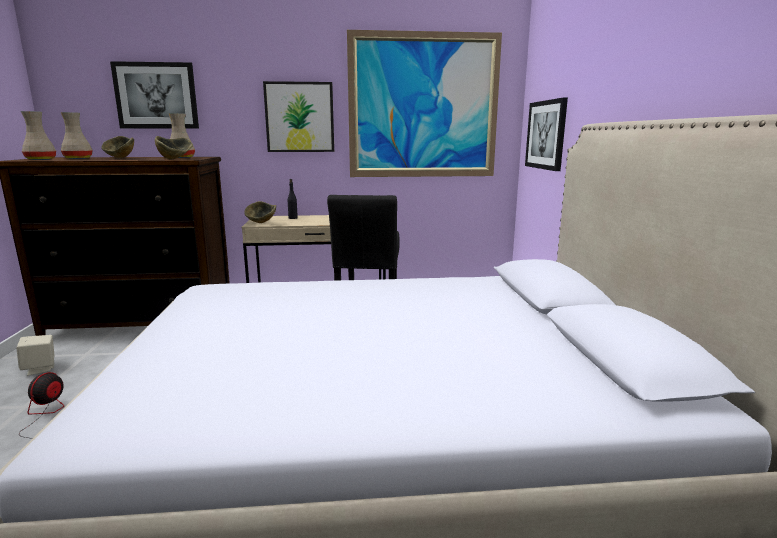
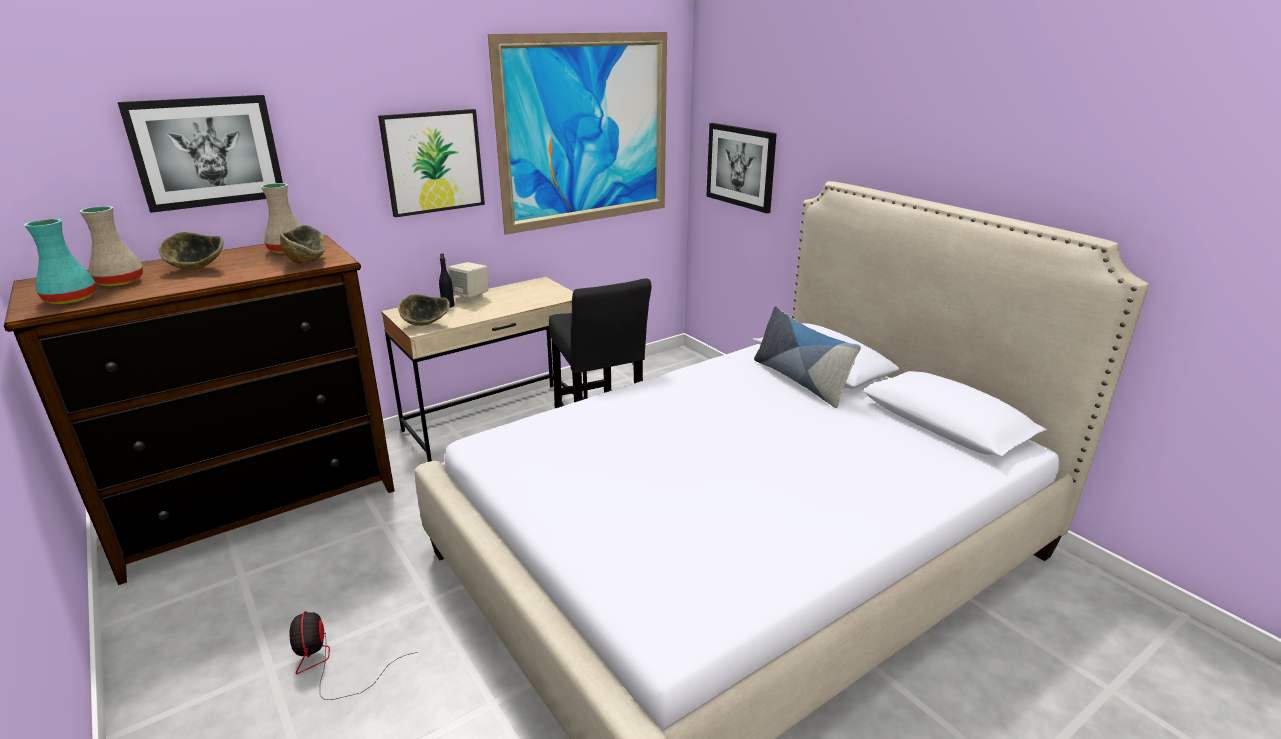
camera: 30 degrees left, 10 degrees up
beige speaker [16,335,55,376] -> beige speaker moved to [448,262,488,304]
beige vase [21,111,56,160] -> turquoise vase [24,219,96,304]
none -> pillow [754,306,861,408]

